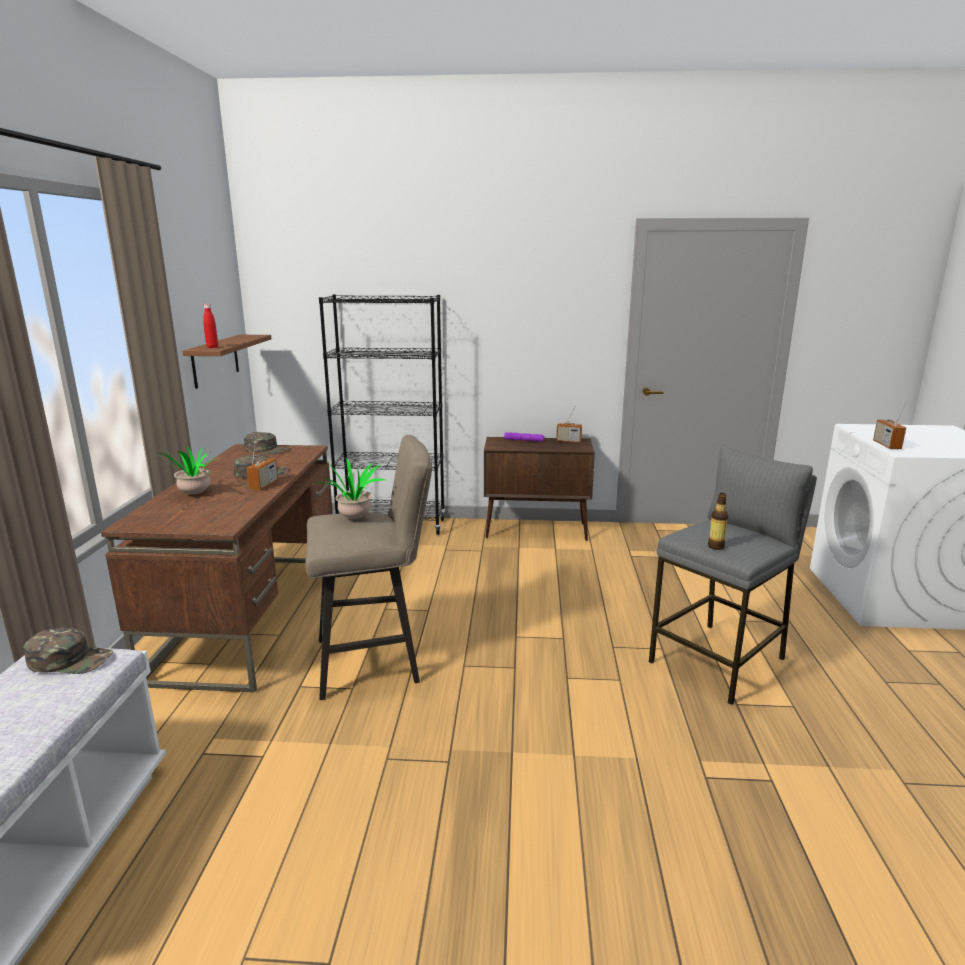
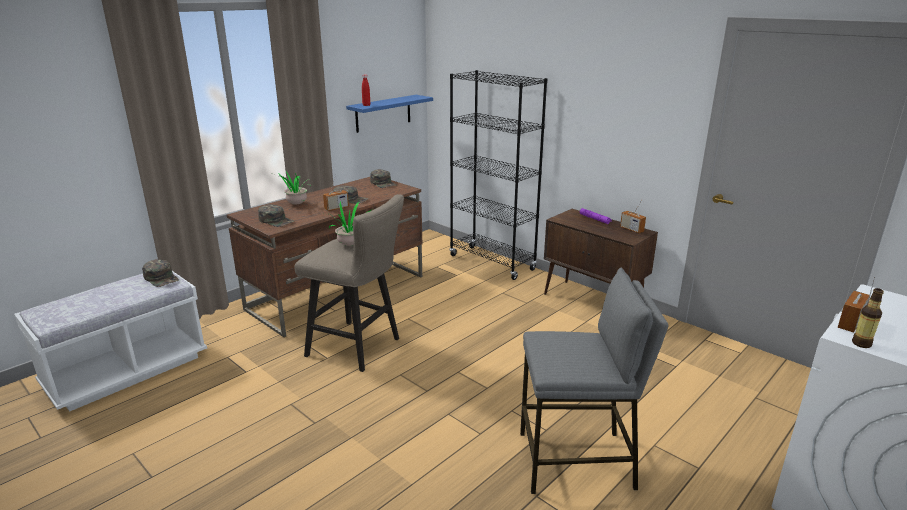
camera: 40 degrees right, 5 degrees up
brown shelf [183,335,271,389] -> blue shelf [346,95,433,133]
bottle [708,493,728,550] -> bottle moved to [852,288,884,348]
none -> green cap [258,204,294,227]

